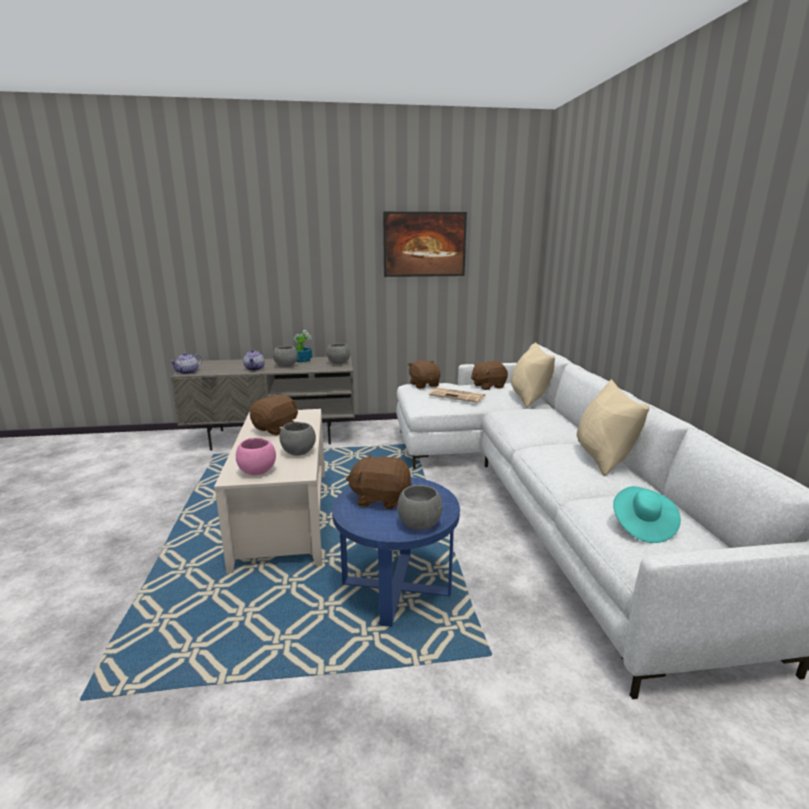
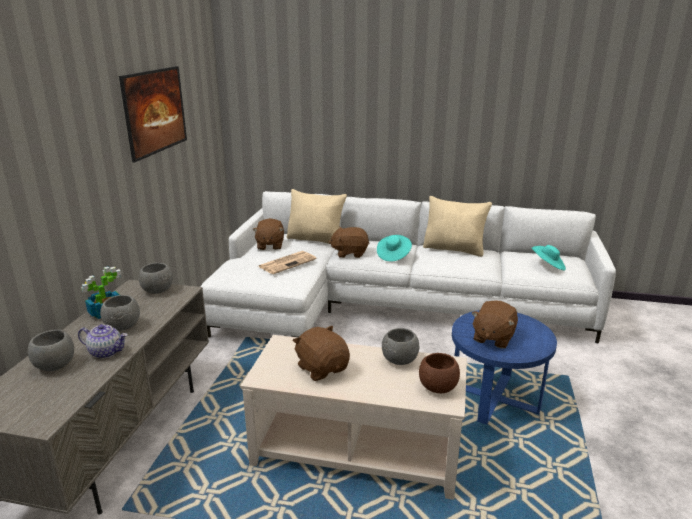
camera: 70 degrees left, 5 degrees up
teapot [170,352,202,374] -> none
pink bowl [236,438,276,475] -> brown bowl [419,353,460,393]
grey bowl [397,485,442,530] -> grey bowl moved to [28,330,74,371]
brown plush toy [407,360,441,389] -> brown plush toy moved to [328,227,369,258]
none -> turquoise hat [377,235,412,261]

